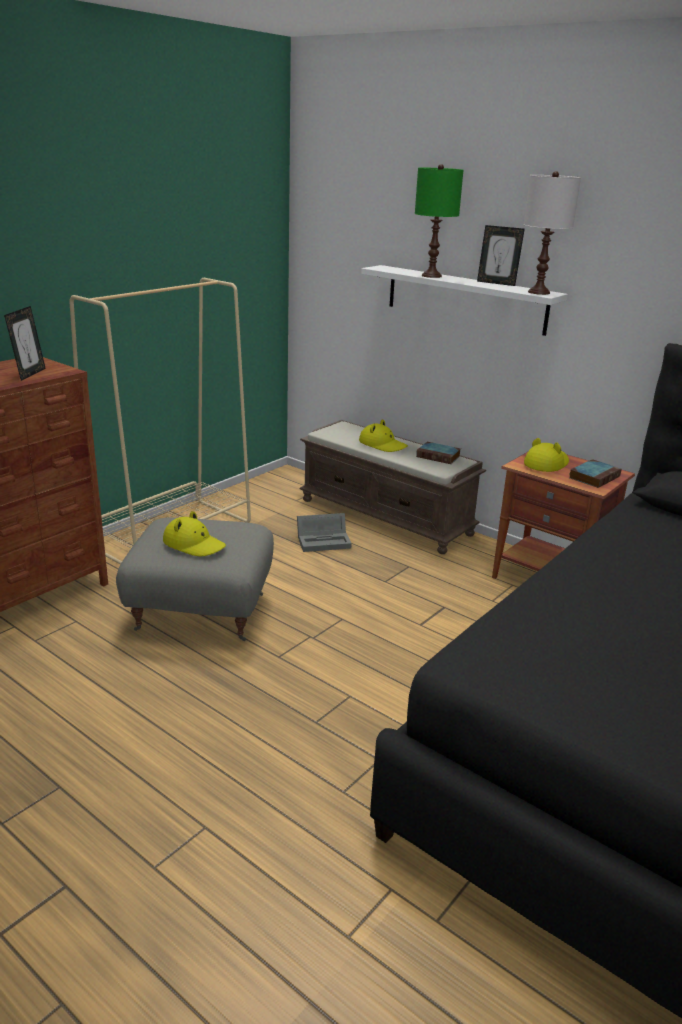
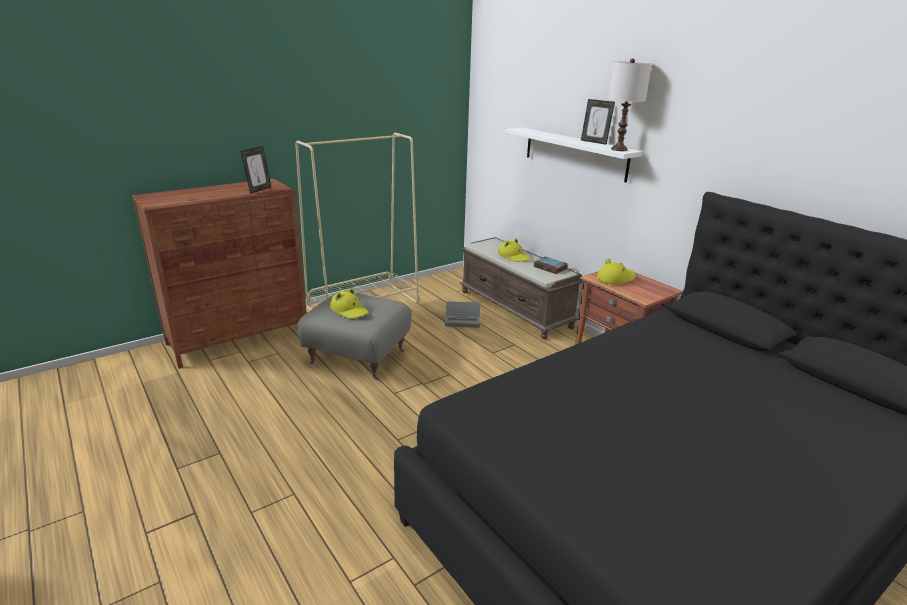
camera: 15 degrees right, 0 degrees up
green table lamp [415,164,463,278] -> none
book [570,459,622,488] -> none

